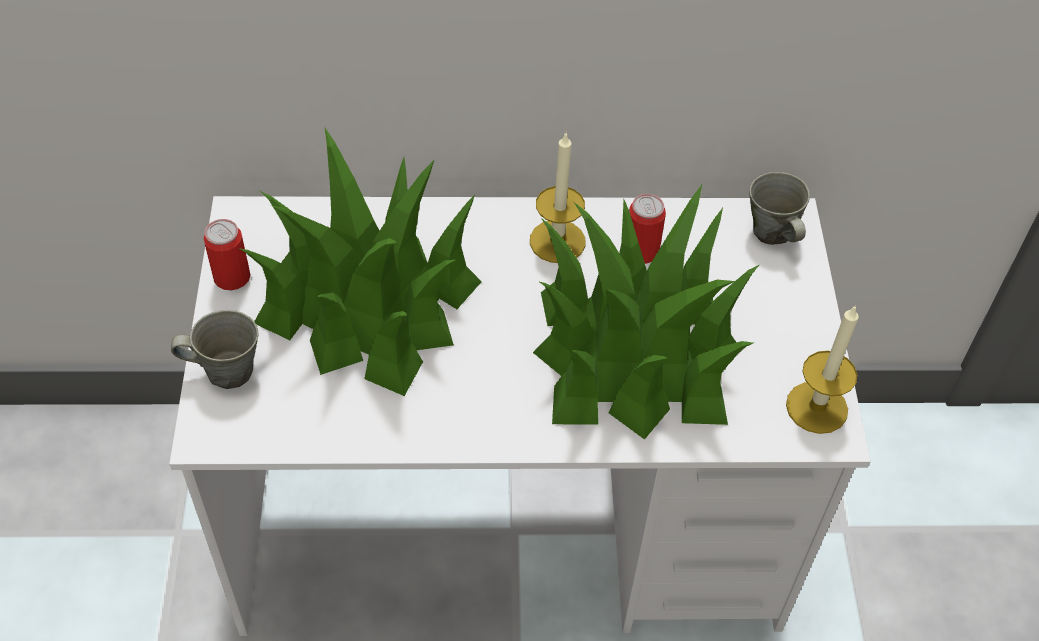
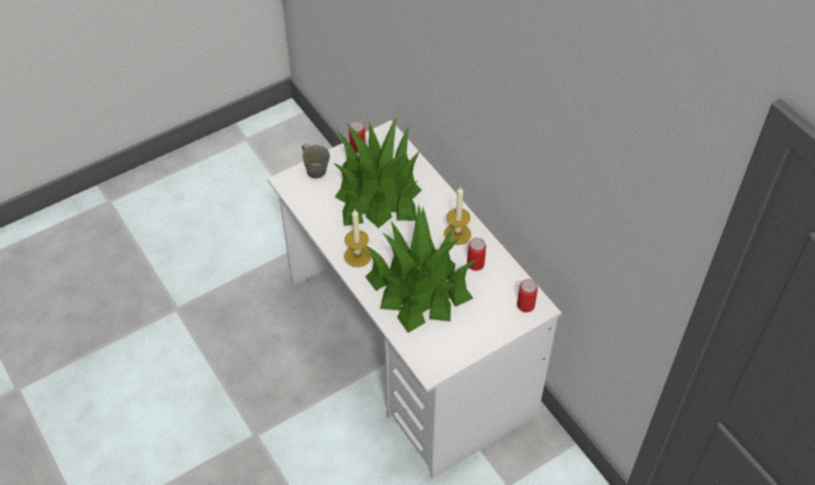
camera: 60 degrees right, 0 degrees up
grey mug [749,172,810,245] -> can [517,279,538,312]
candle [786,305,859,434] -> candle moved to [344,210,372,267]

